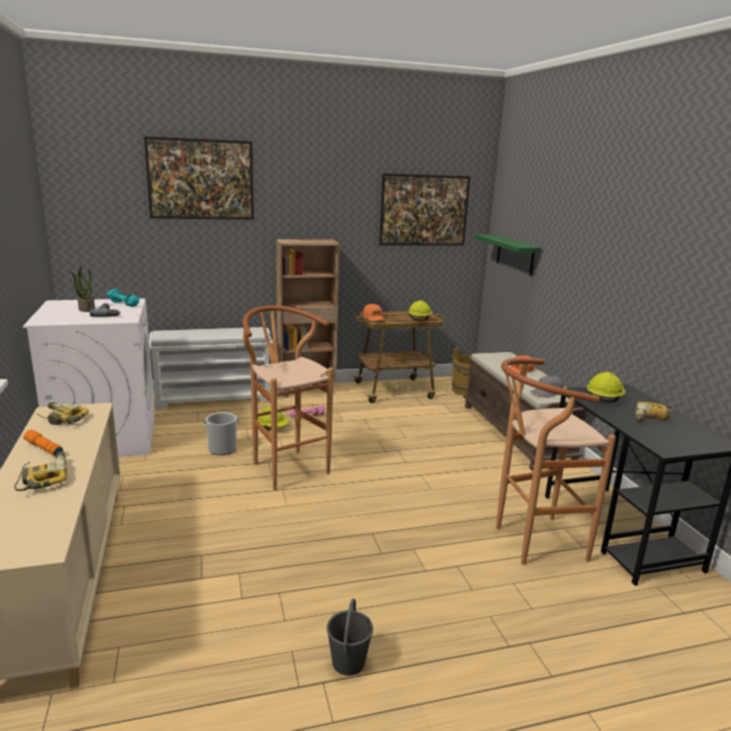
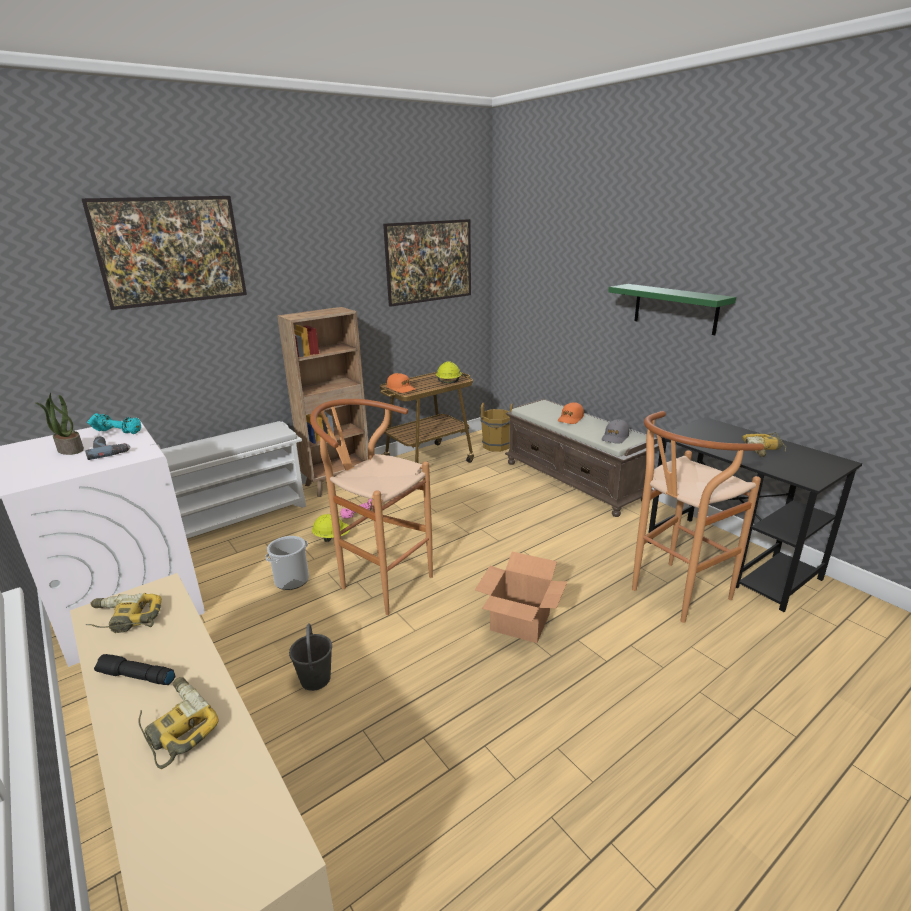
camera: 20 degrees left, 5 degrees up
orange flashlight [23,430,63,456] -> black flashlight [94,654,175,685]
grey bucket [327,598,373,676] -> grey bucket moved to [289,623,332,691]
green shelf [475,235,541,276] -> green shelf moved to [608,284,736,335]
yellow hard hat [587,372,626,402] -> none
none -> cardboard box [475,552,567,643]

